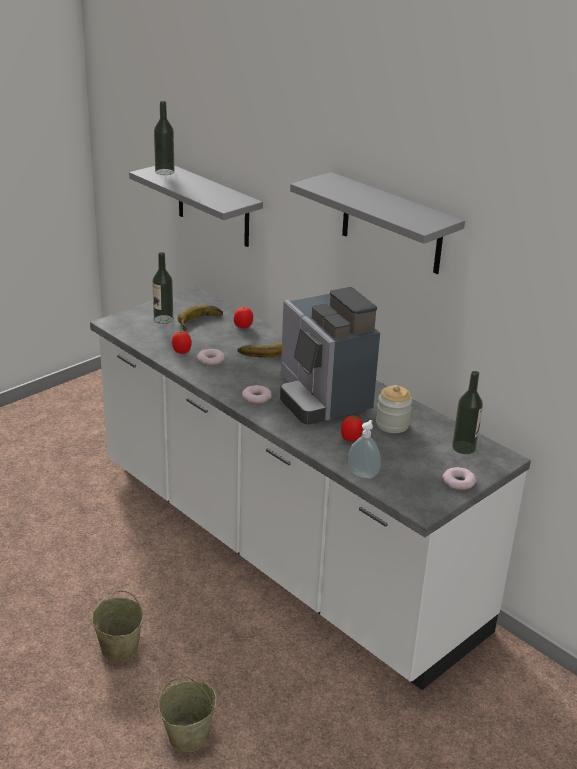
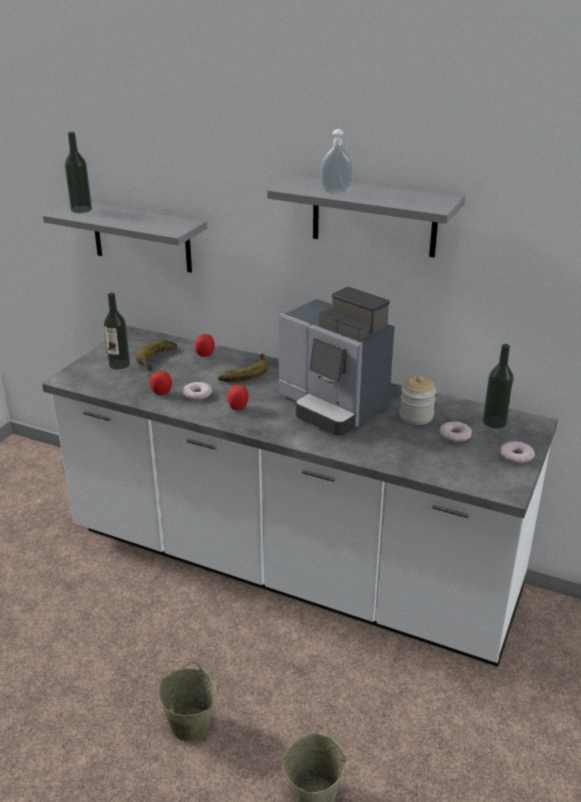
camera: 20 degrees left, 0 degrees up
donut [242,385,272,404] -> donut moved to [440,421,472,442]
tomato [341,415,363,441] -> tomato moved to [227,385,249,410]
soap dispenser [348,420,381,478] -> soap dispenser moved to [320,129,354,193]

